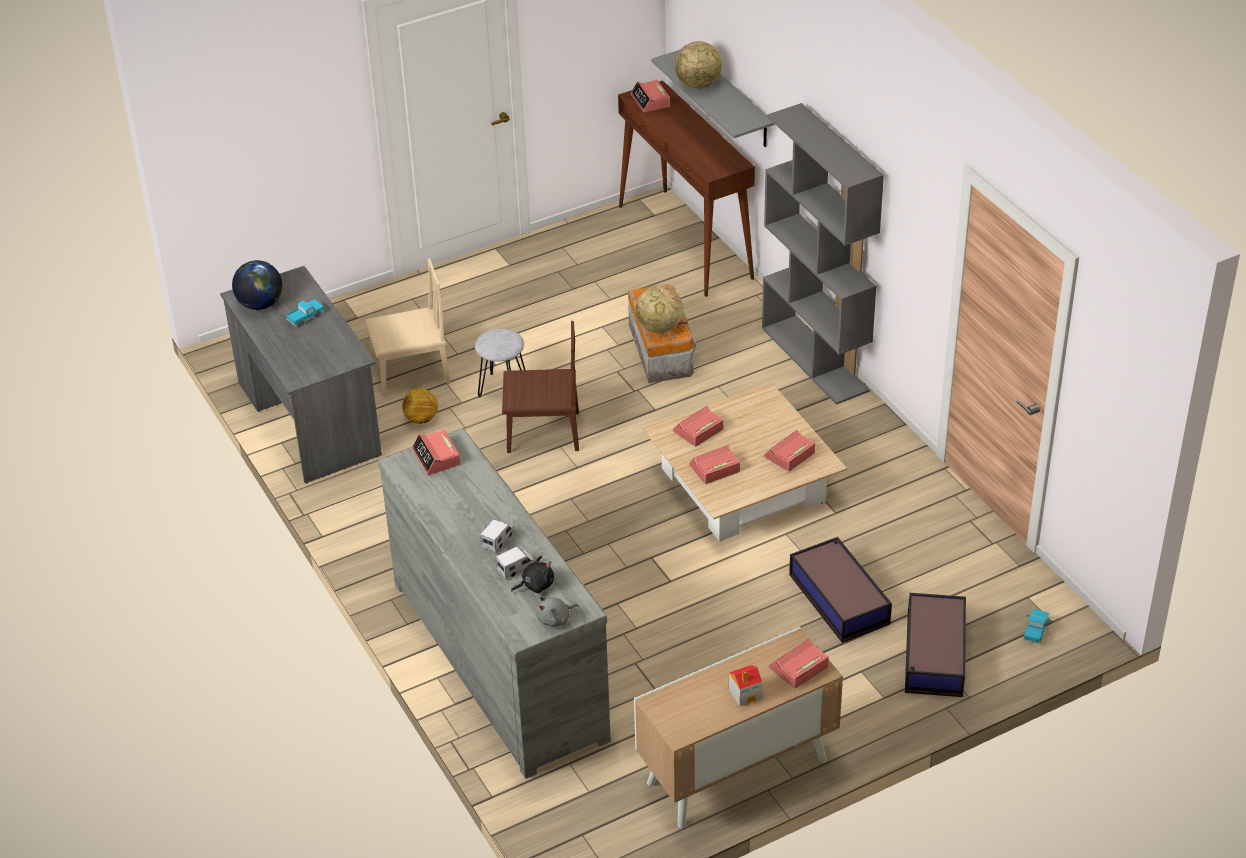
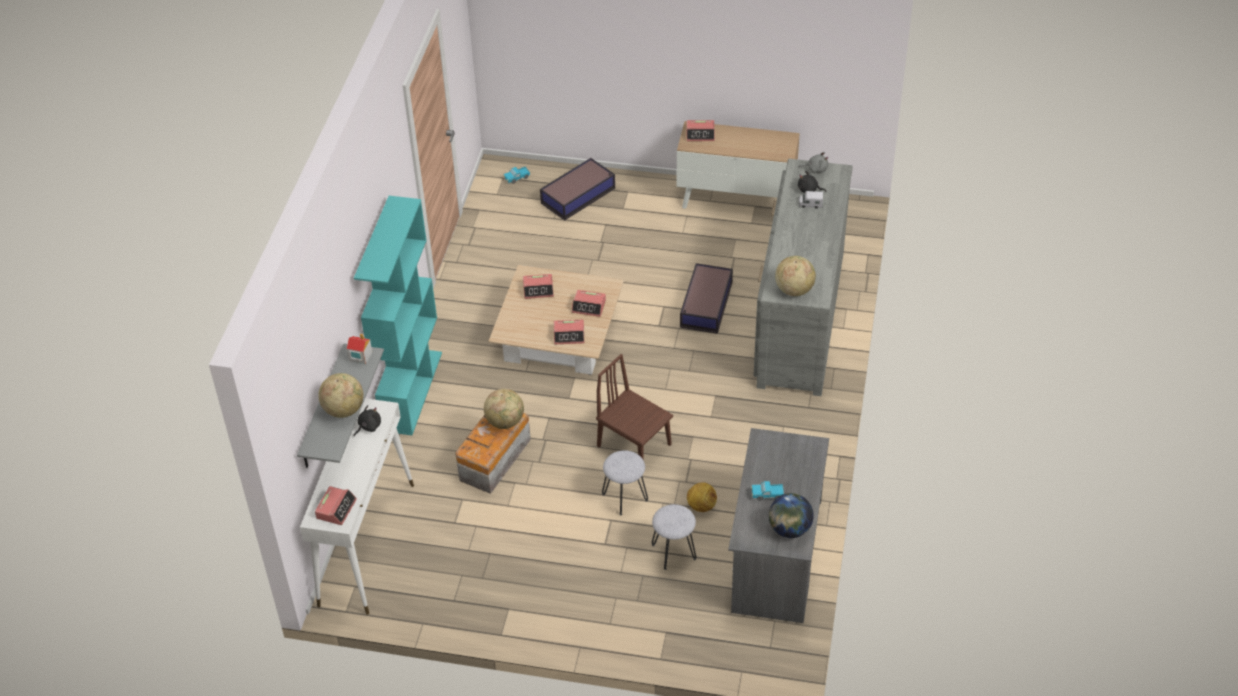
camera: 140 degrees left, 5 degrees up
beige chair [365,259,451,397] -> grey stool [652,504,696,570]
alarm clock [412,430,460,475] -> globe [775,256,816,296]
toy truck [480,519,514,552] -> none
brown console table [618,80,755,297] -> white console table [300,398,414,615]
toy house [729,665,763,706] -> toy house moved to [347,334,372,364]
grey bookcase [762,103,884,405] -> turquoise bookcase [354,196,442,435]
storage box [789,537,892,643] -> storage box moved to [680,263,733,334]
none -> black plush toy [354,405,381,436]

